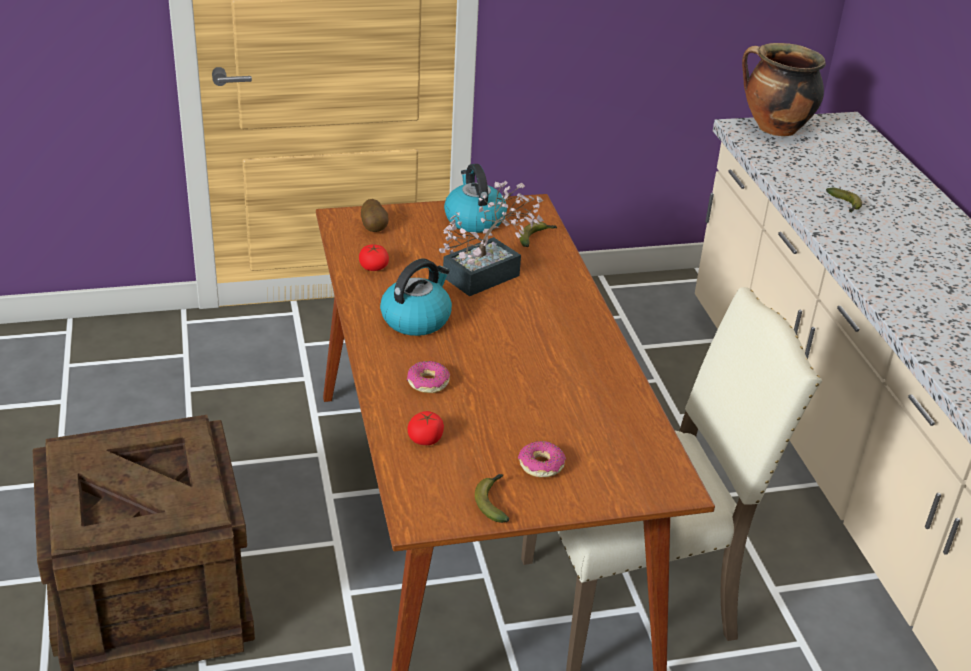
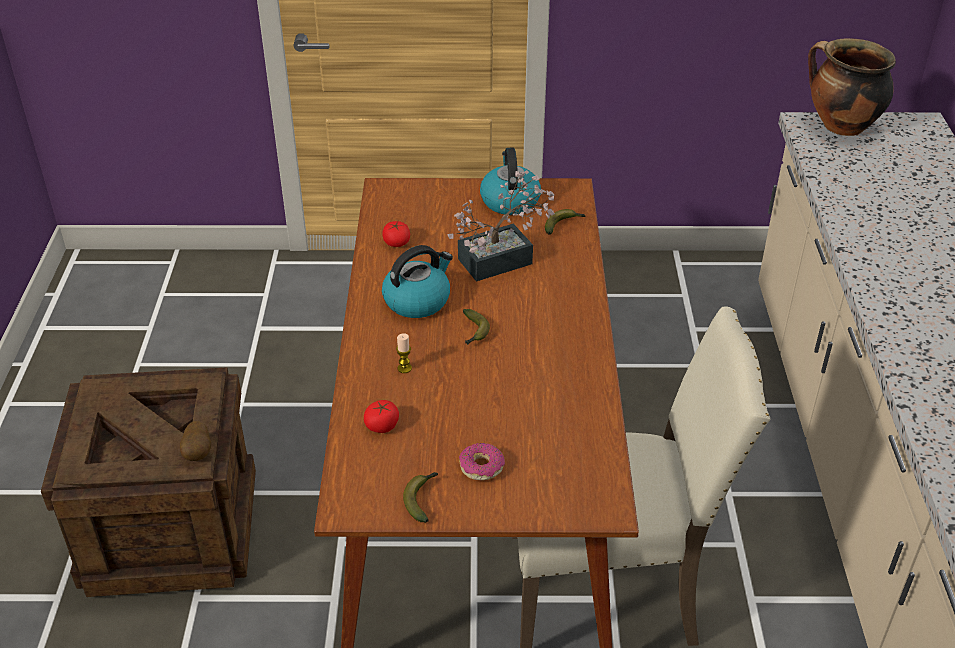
camera: 15 degrees right, 5 degrees up
potato [361,199,389,232] -> potato moved to [180,421,211,461]
donut [407,361,450,393] -> candle [396,333,412,373]
banana [826,188,862,213] -> banana moved to [463,309,490,345]

